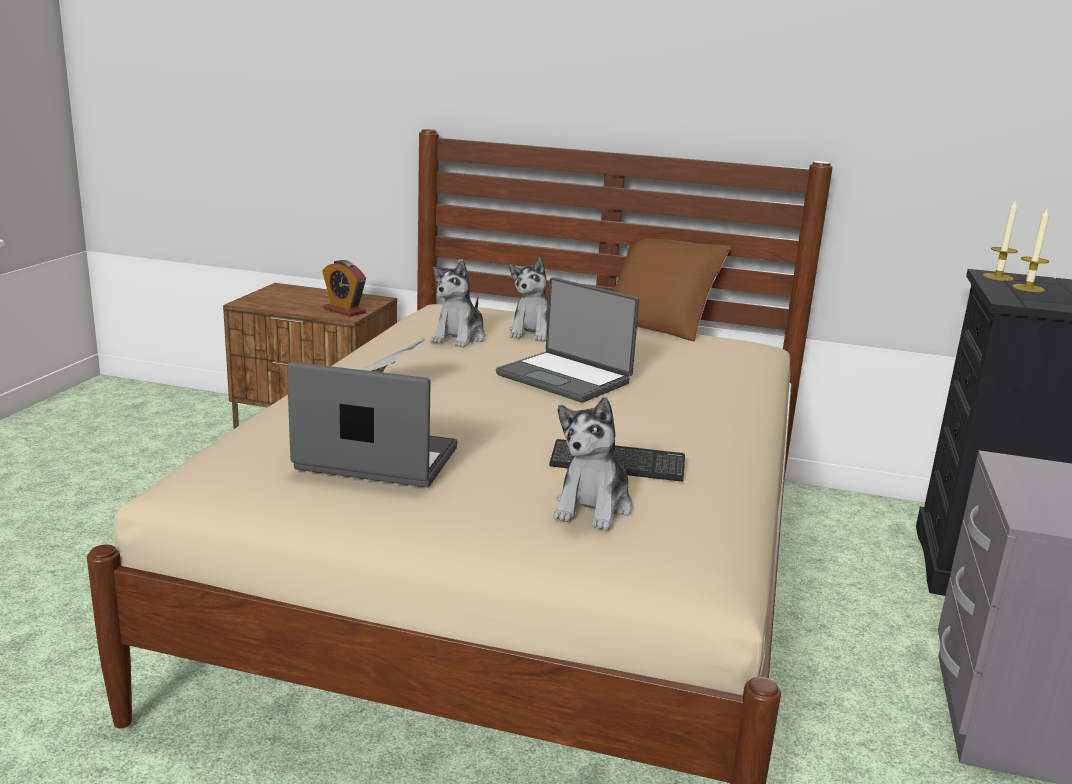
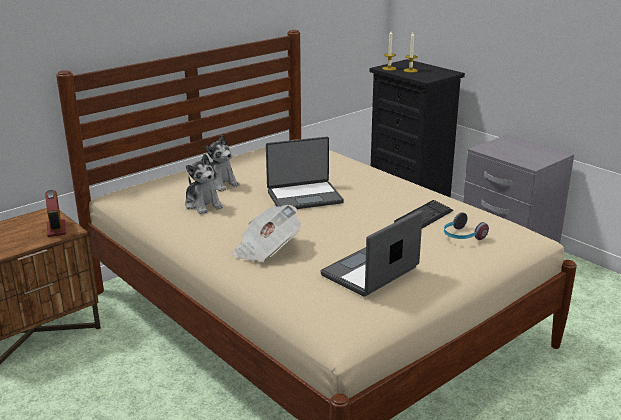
camera: 55 degrees left, 5 degrees up
alarm clock [322,260,366,317] -> alarm clock turned 90 degrees counterclockwise [45,190,66,237]
plush toy [554,397,633,530] -> headphones [444,212,489,240]
brown pillow [613,239,730,342] -> none

